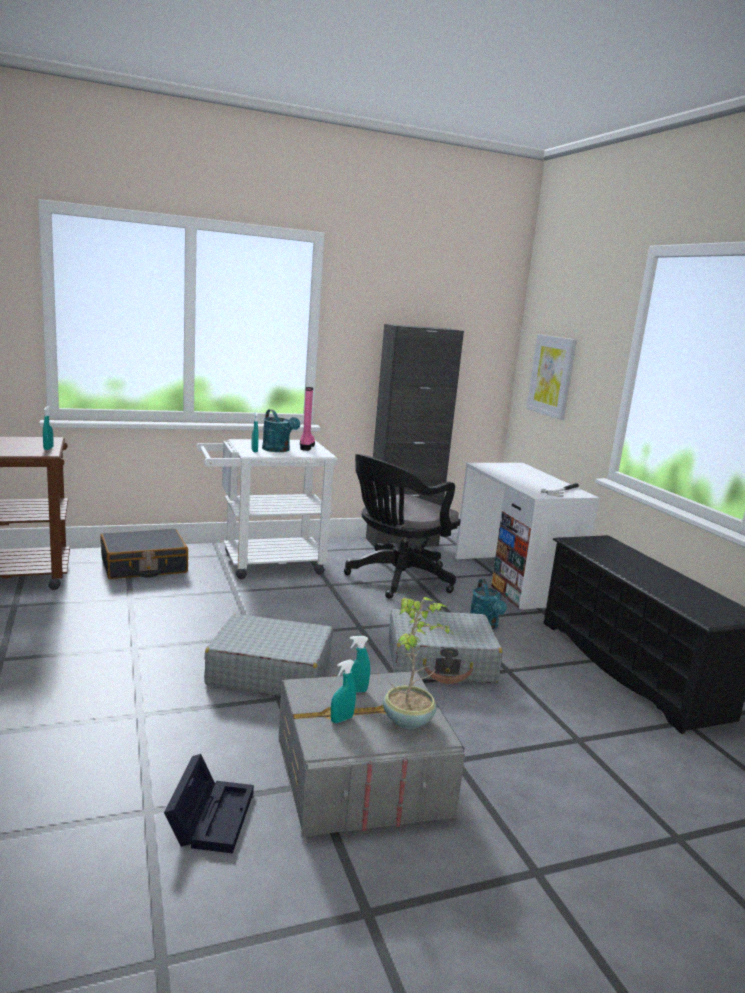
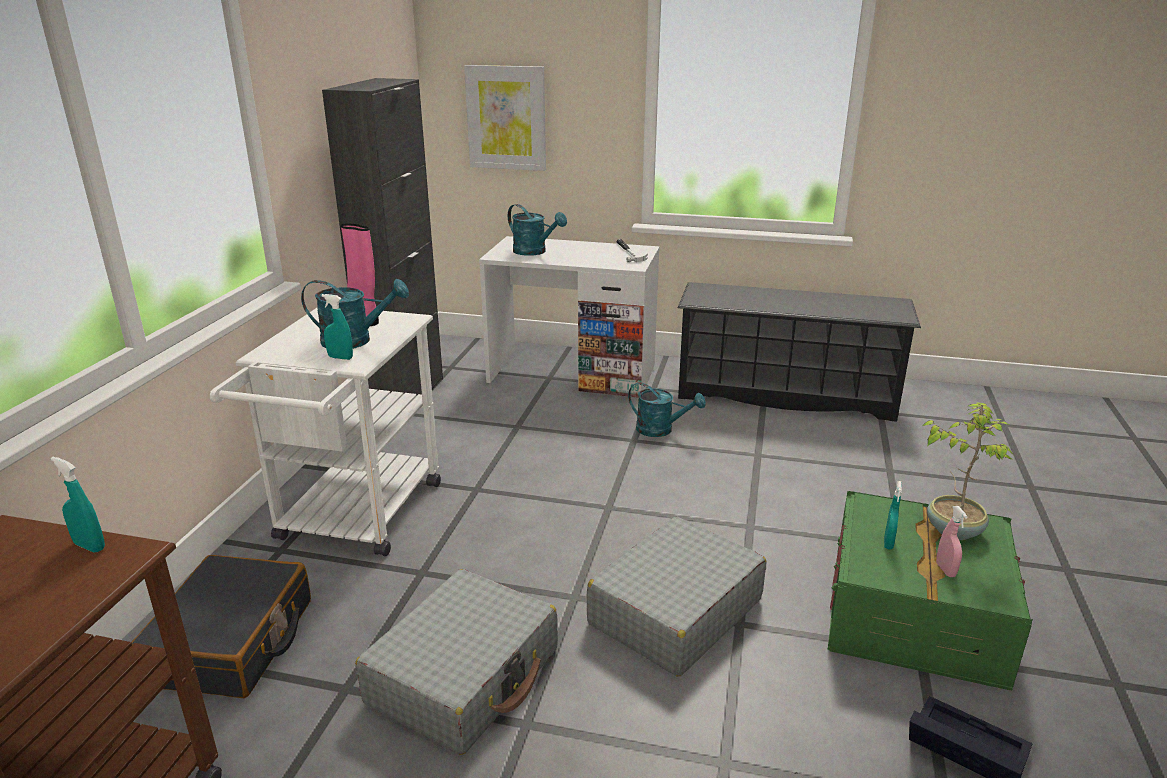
camera: 55 degrees left, 10 degrees up
grey storage box [279,669,465,837] -> green storage box [827,491,1033,690]
turquoise spray bottle [331,660,356,723] -> pink spray bottle [936,506,968,577]
black office chair [344,454,461,599] -> none
grey suitcase [389,609,503,684] -> grey suitcase moved to [355,569,558,755]
none -> turquoise watering can [508,204,567,256]

